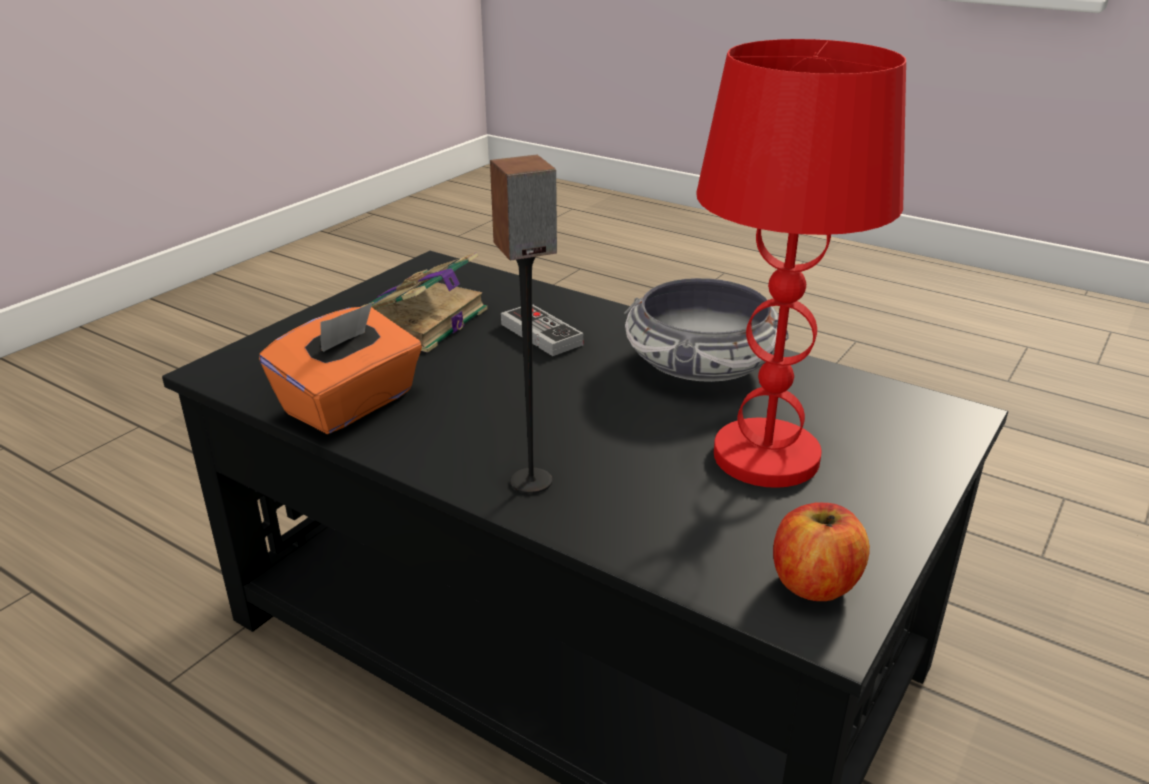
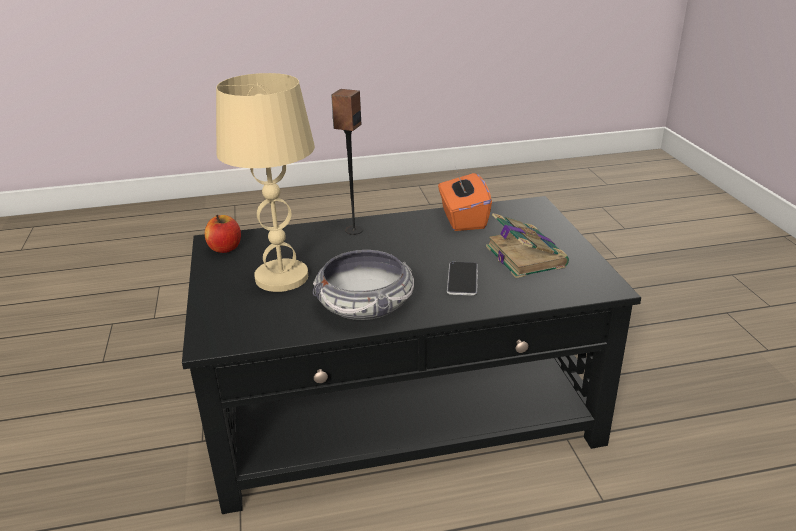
camera: 135 degrees right, 0 degrees up
game controller [501,304,583,356] -> phone [447,262,478,296]
red table lamp [696,39,906,488] -> beige table lamp [216,73,315,292]

